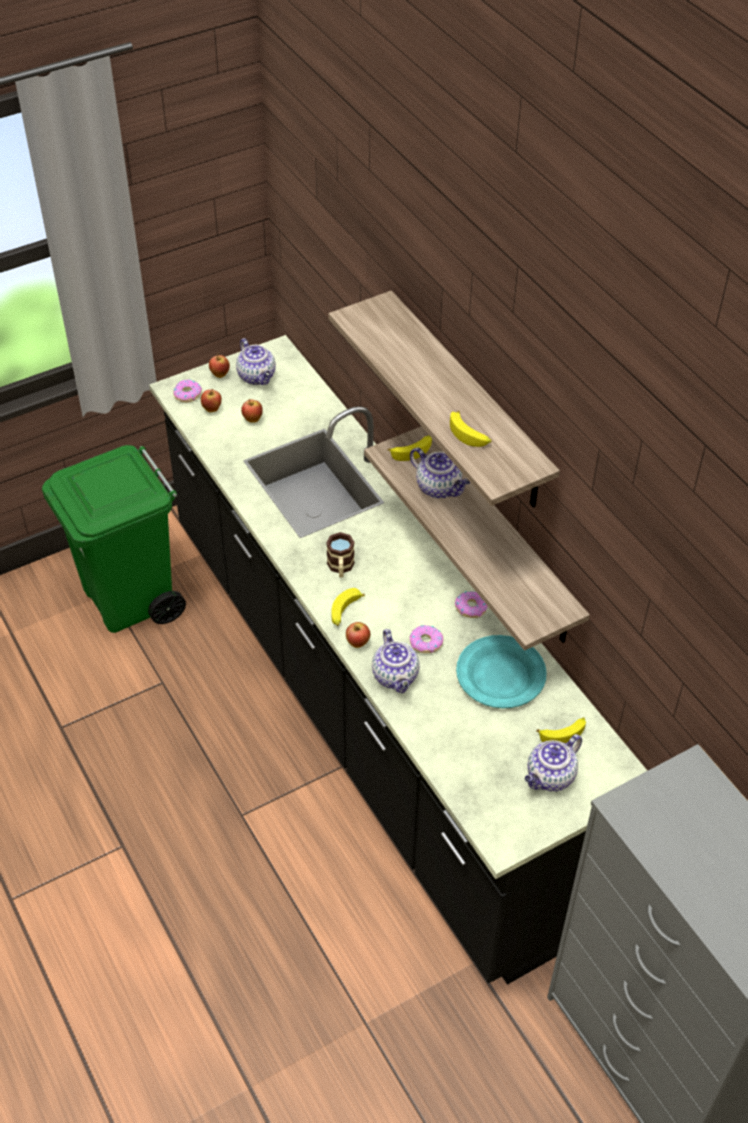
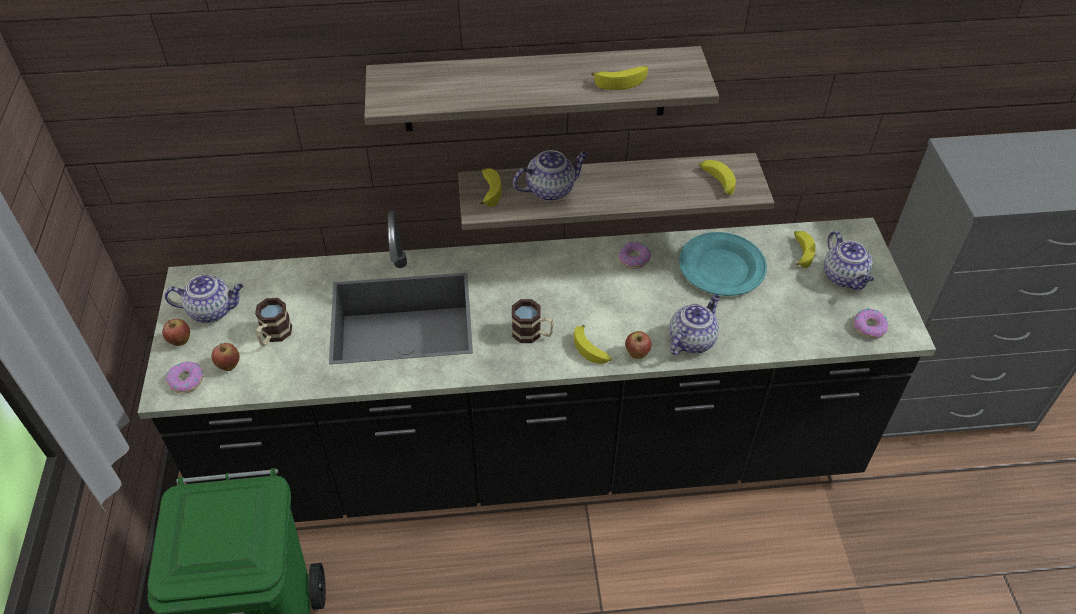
camera: 65 degrees left, 0 degrees up
apple [241,399,263,423] -> mug [255,298,292,346]
teapot [372,629,420,693] -> teapot turned 60 degrees counterclockwise [669,294,720,355]
donut [410,625,443,653] -> donut moved to [854,308,888,339]
none -> banana [699,160,736,195]

